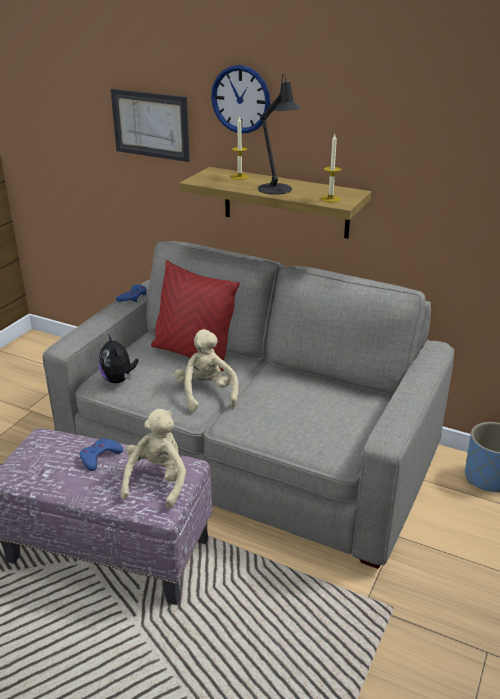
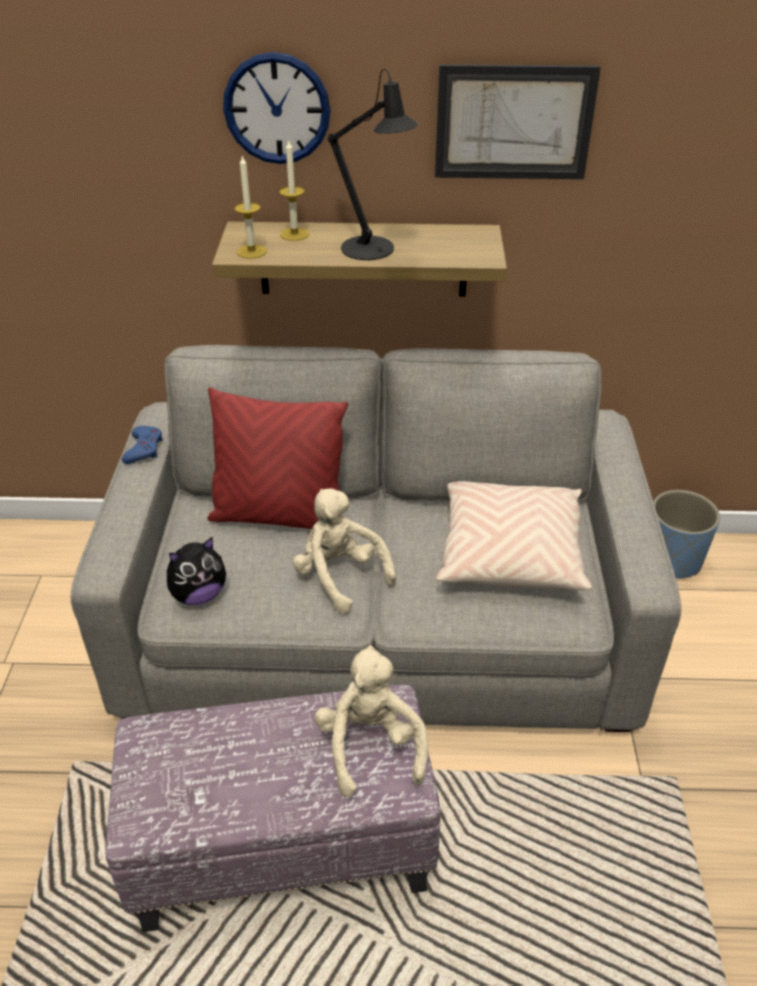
camera: 25 degrees left, 10 degrees up
blue game controller [80,438,123,471] -> none
plush toy [99,334,139,383] -> plush toy turned 75 degrees counterclockwise [167,537,226,605]
picture [111,89,190,162] -> picture moved to [435,64,601,179]
candle [321,135,341,203] -> candle moved to [234,154,267,259]
none -> beige pillow [436,481,592,590]

